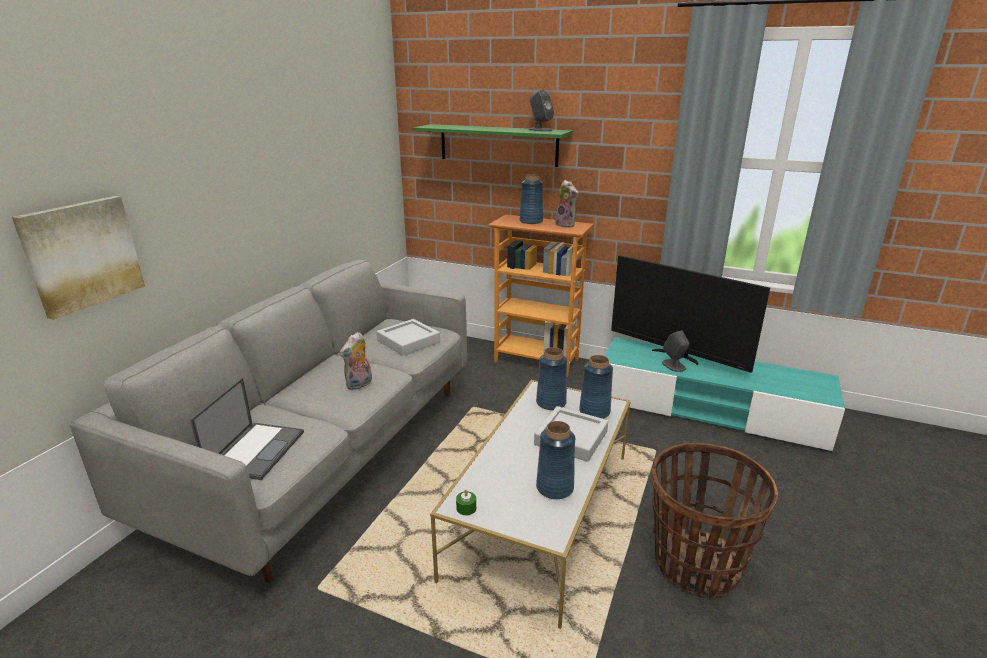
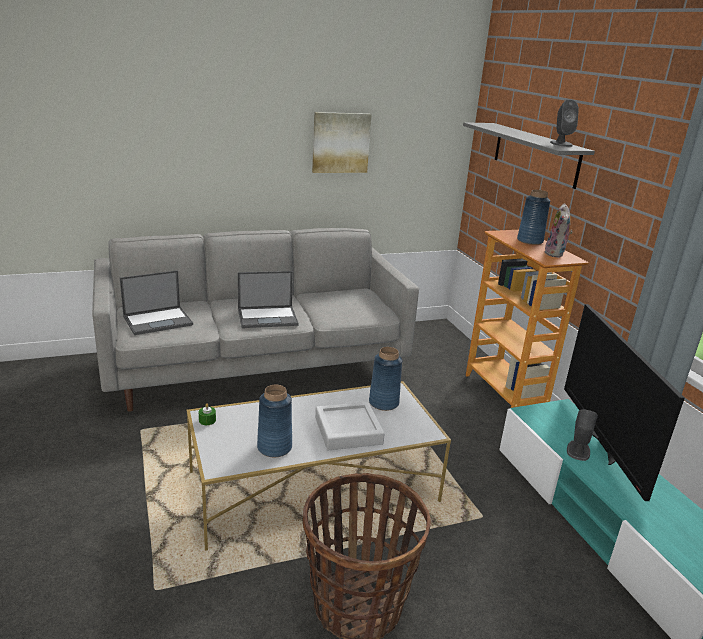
camera: 45 degrees right, 0 degrees up
picture [12,196,145,320] -> picture moved to [312,112,372,173]
plush toy [340,332,372,390] -> laptop [238,271,299,328]
grey tray [377,319,440,356] -> none
green shelf [413,124,573,167] -> grey shelf [463,122,595,189]
blue vase [579,355,613,419] -> none

